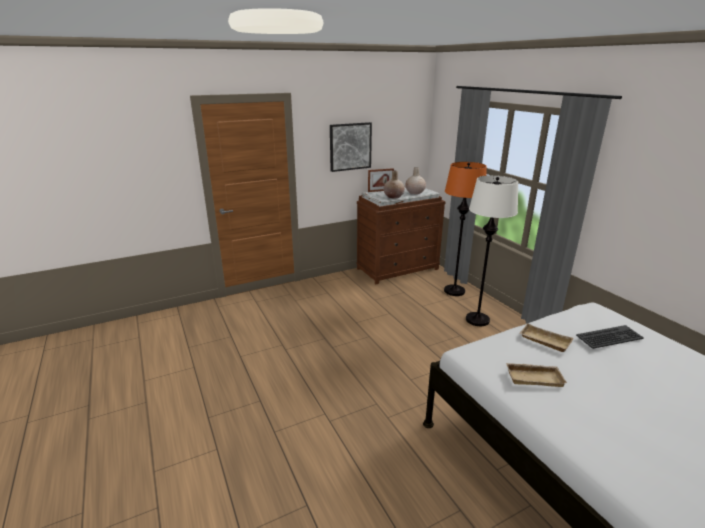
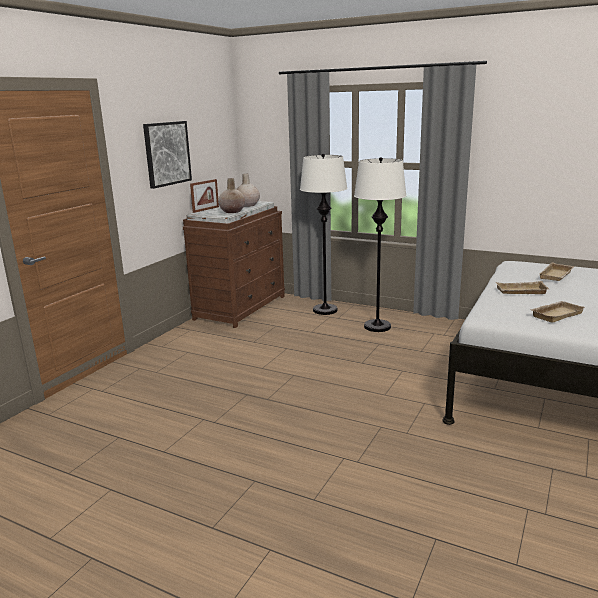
camera: 35 degrees left, 5 degrees down
orange floor lamp [444,162,487,296] -> white floor lamp [300,154,348,315]
keyboard [576,325,644,349] -> beige tray [539,262,574,281]

